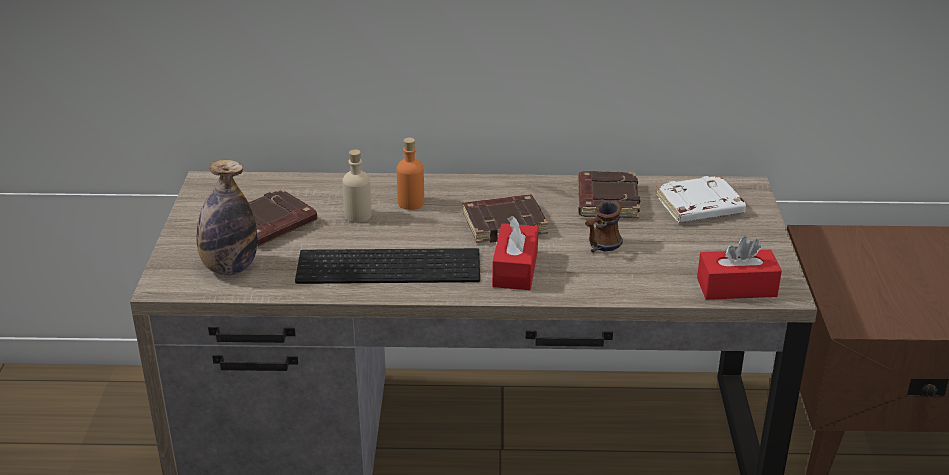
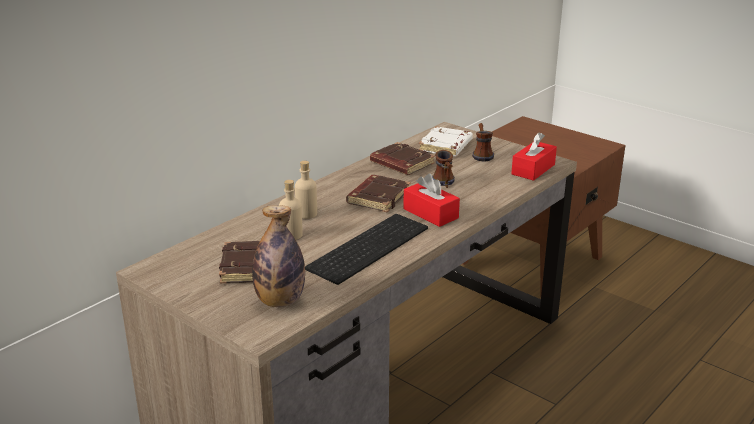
camera: 50 degrees left, 5 degrees down
orange bottle [397,138,424,210] -> beige bottle [295,161,317,219]
none -> mug [472,123,494,162]

